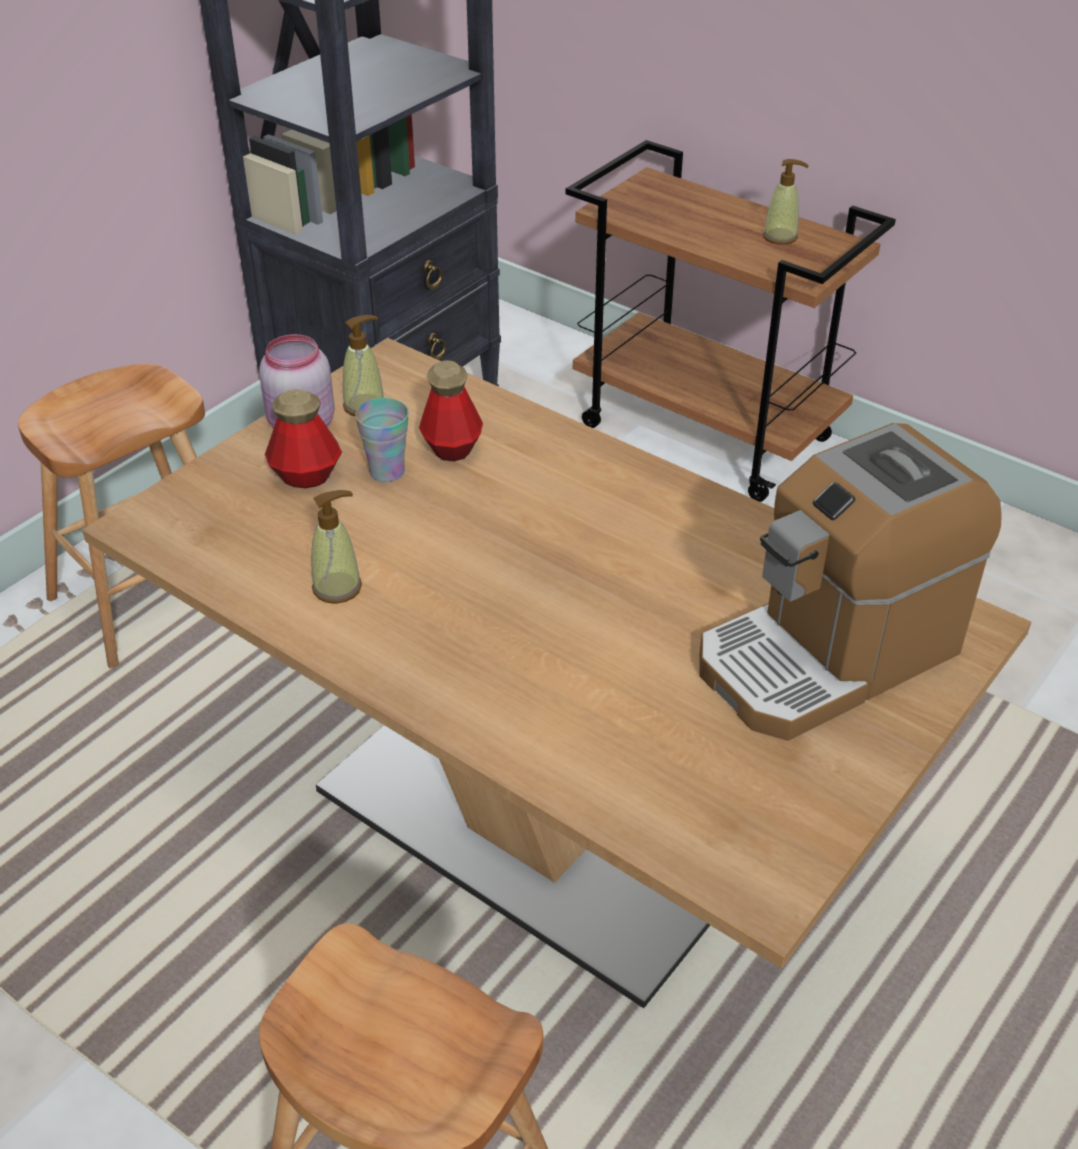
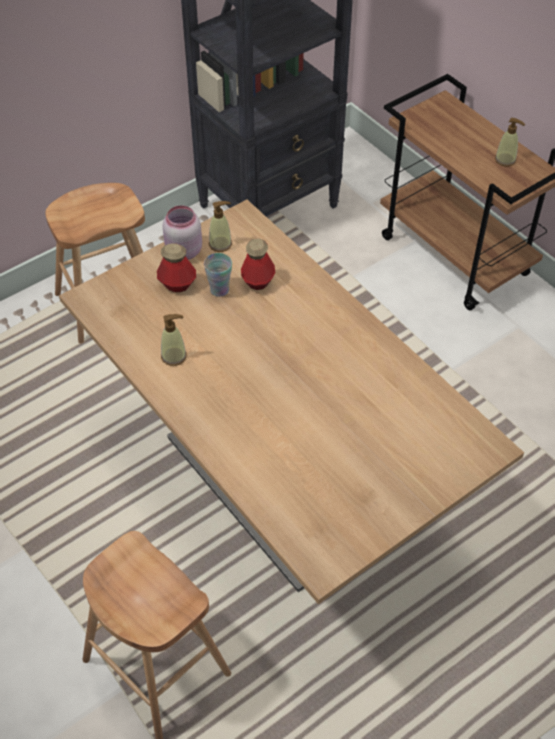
camera: 15 degrees right, 10 degrees up
coffee machine [699,423,1002,741] -> none

